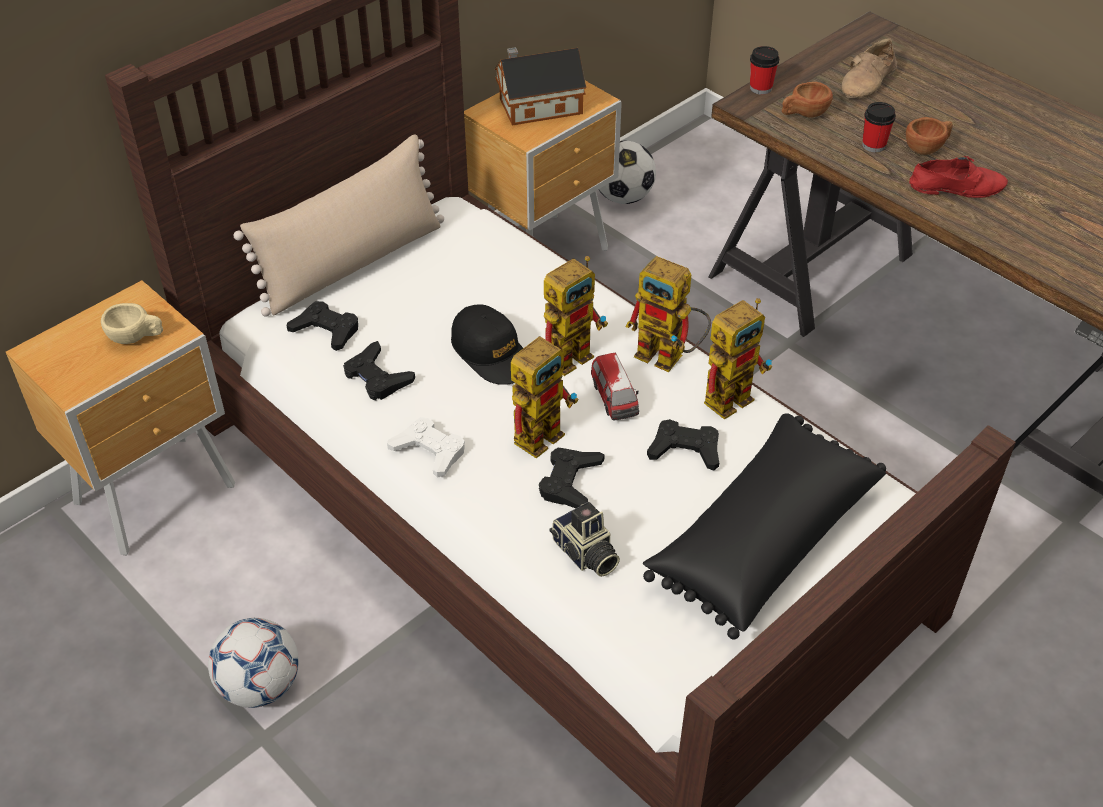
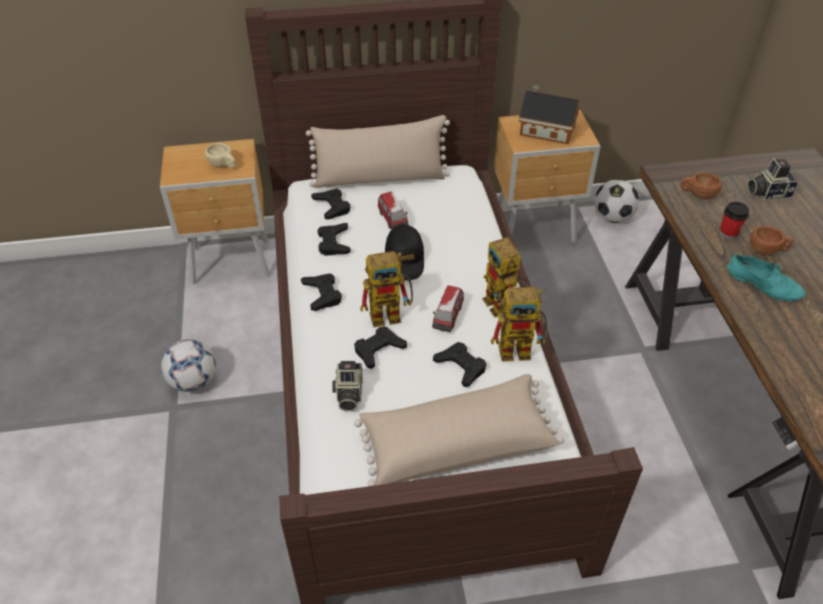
camera: 35 degrees right, 0 degrees up
white game controller [387,417,465,478] -> black game controller [301,273,342,311]
toy robot [544,256,608,376] -> none
black pillow [643,413,886,640] -> beige pillow [354,374,564,486]
cup [750,46,779,95] -> none
beige shoe [842,38,897,99] -> camera [747,158,798,200]
red shoe [909,156,1008,198] -> turquoise shoe [727,254,805,301]
none -> toy car [378,192,409,229]

